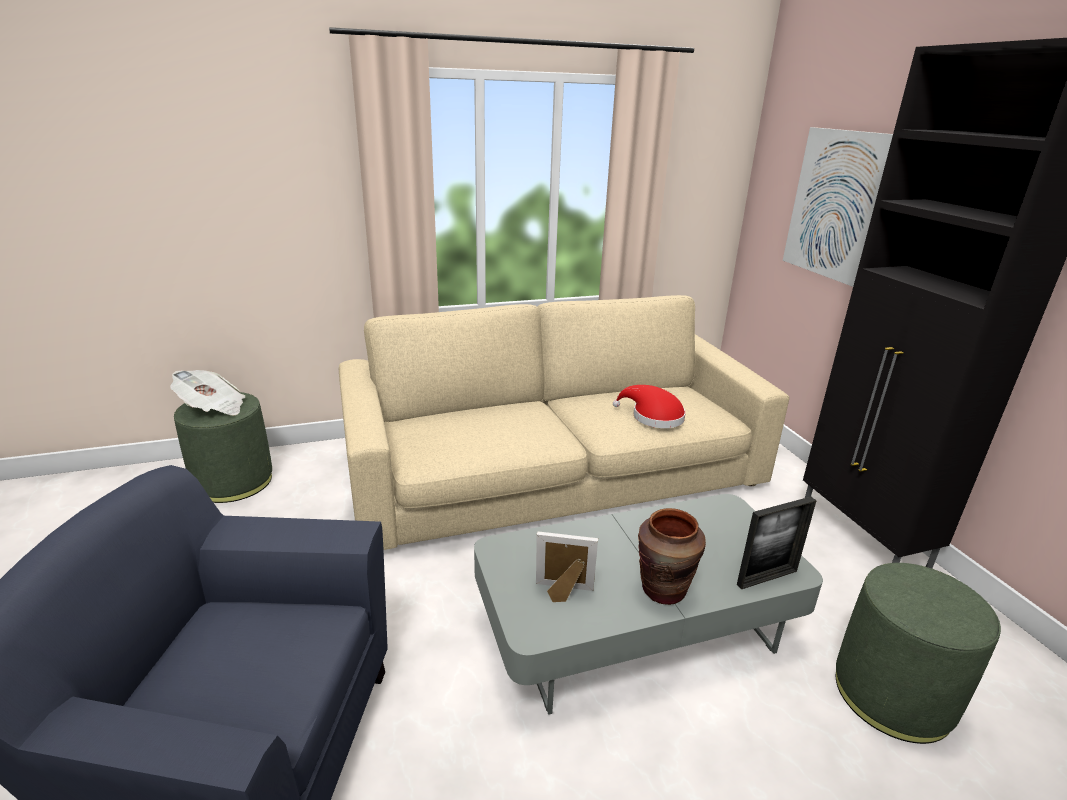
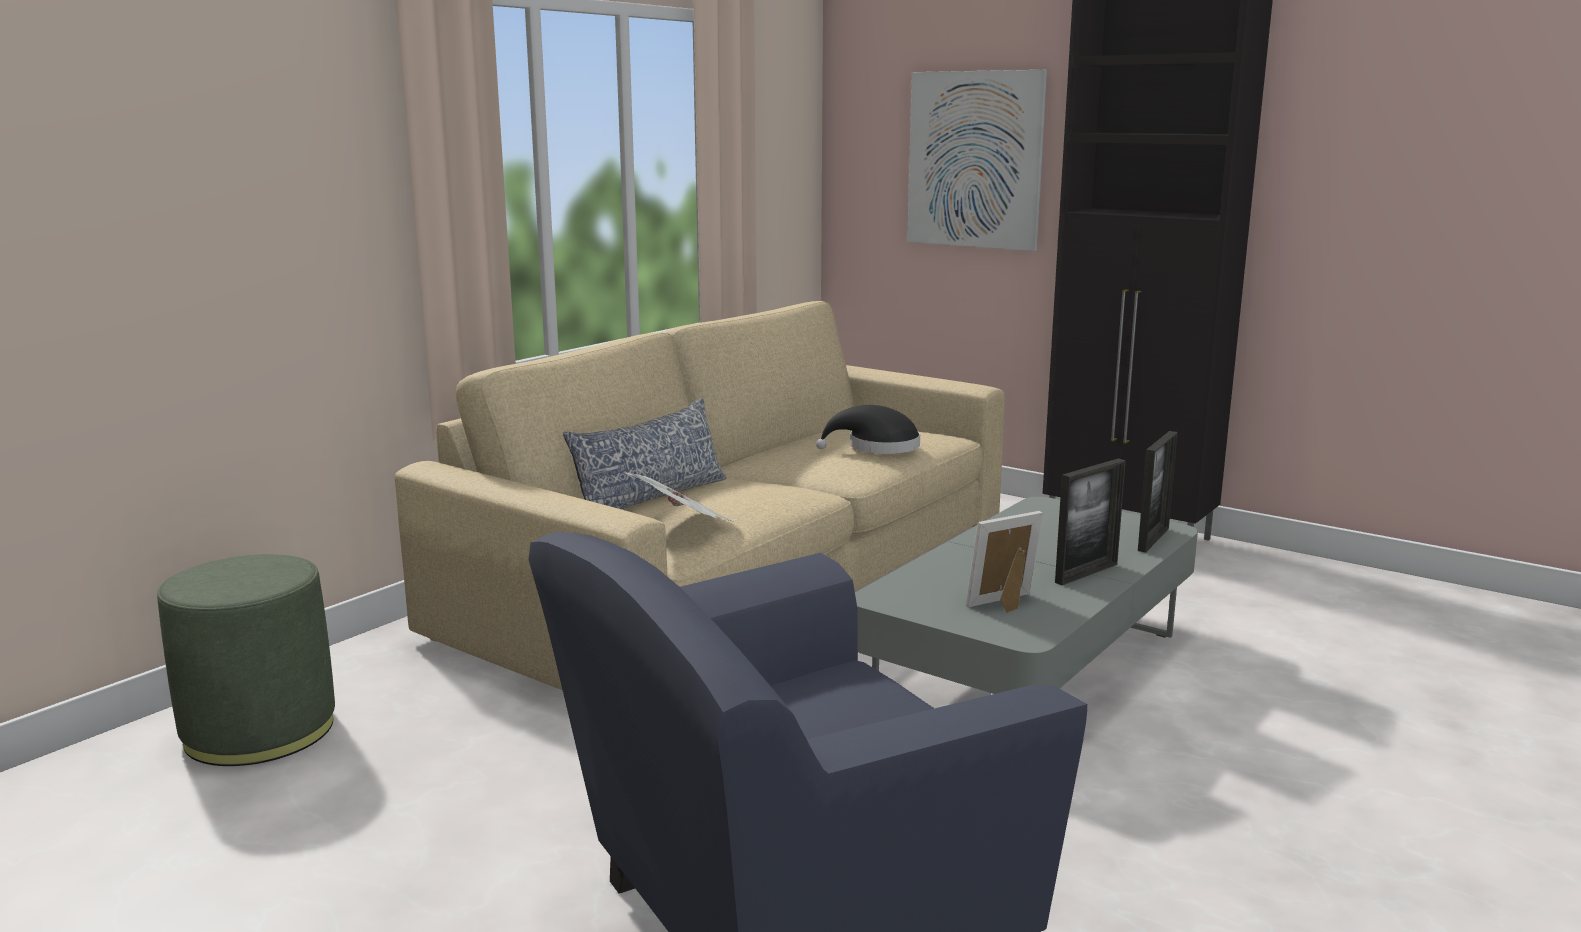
camera: 35 degrees left, 10 degrees down
newspaper [170,370,245,415] -> newspaper moved to [627,473,734,521]
red hat [613,385,686,428] -> black hat [816,405,920,454]
brown vase [638,508,706,605] -> picture frame [1055,459,1126,585]
green ottoman [836,563,1001,744] -> none
none -> pillow [563,398,727,509]

